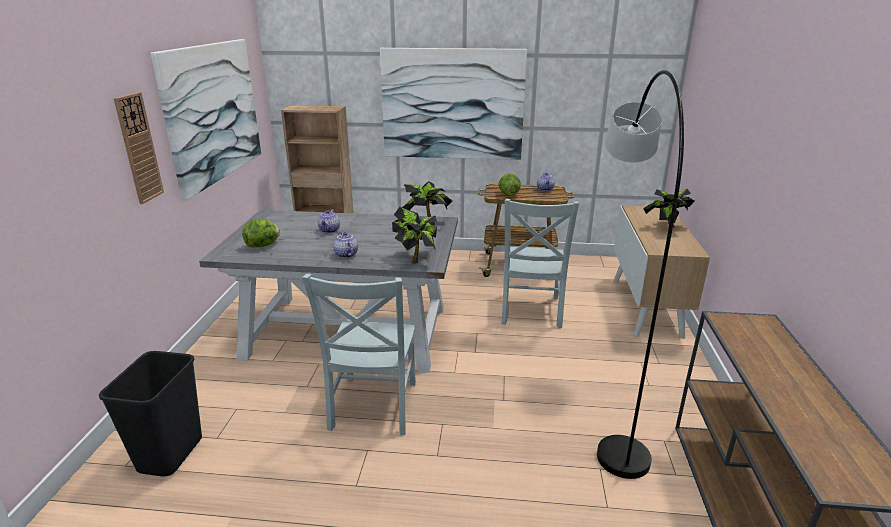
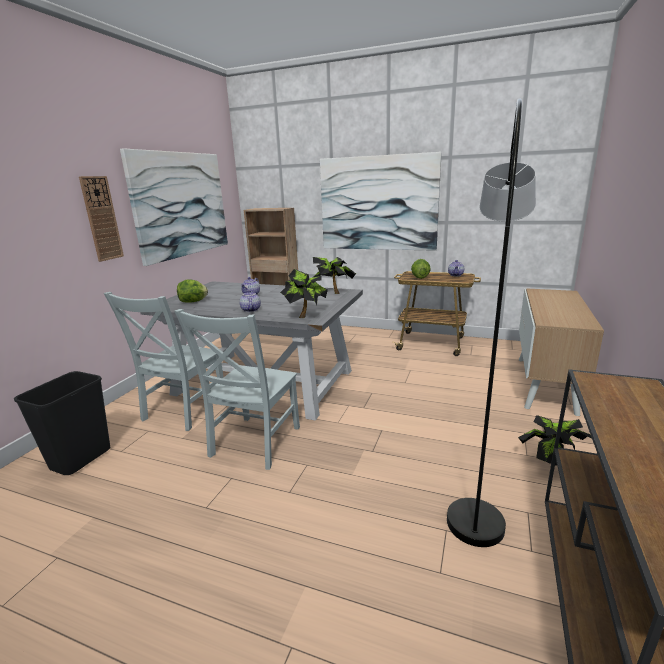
camera: 15 degrees right, 5 degrees down
grey chair [502,199,579,328] -> grey chair moved to [104,292,224,431]
potted plant [643,189,695,228] -> potted plant moved to [518,415,592,466]

